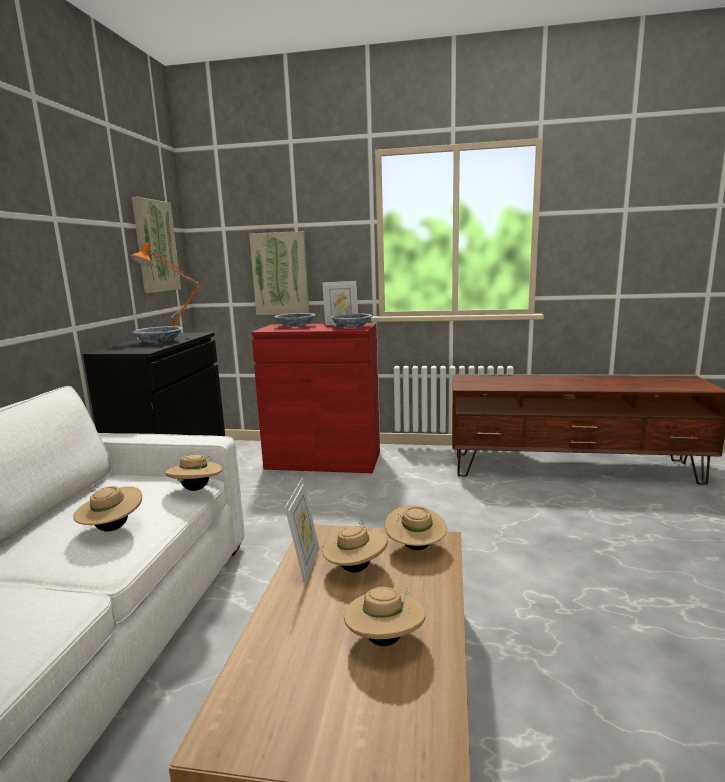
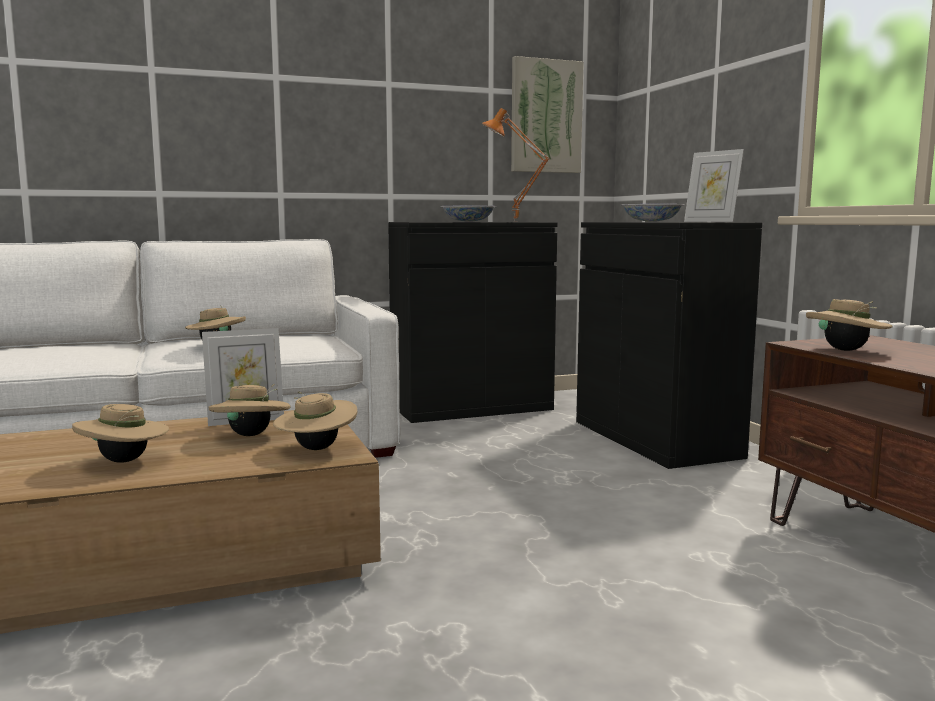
camera: 60 degrees right, 5 degrees down
beige hat [165,455,222,491] -> beige hat moved to [806,299,893,351]
picture [249,231,309,315] -> none
red cabinet [251,323,380,473] -> black cabinet [576,222,762,469]
bowl [330,313,372,328] -> none

